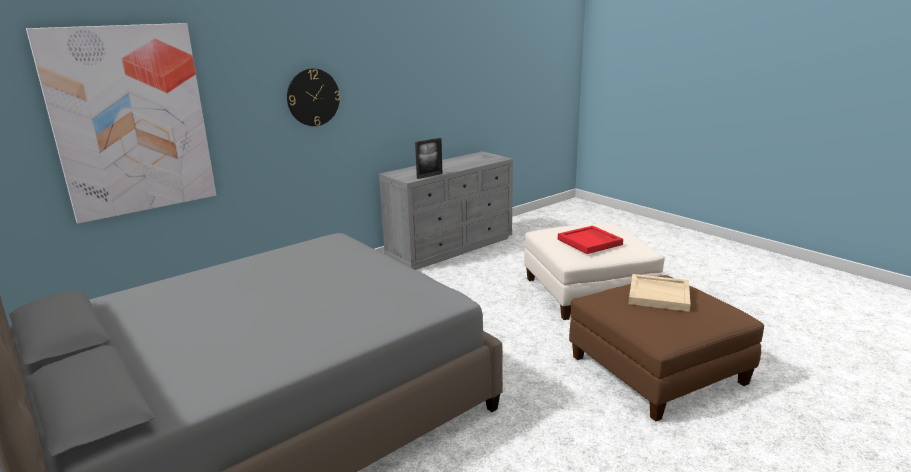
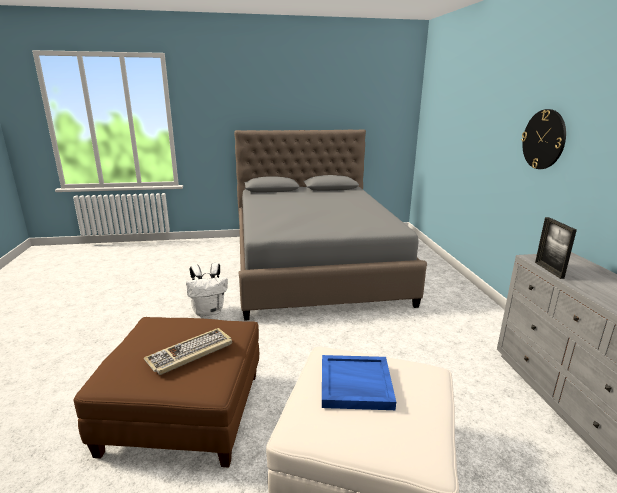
camera: 120 degrees right, 0 degrees up
picture [26,23,216,224] -> none
red tray [558,226,623,254] -> blue tray [322,355,396,410]
beige tray [629,274,690,312] -> keyboard [144,328,232,375]
none -> white backpack [186,263,228,317]

